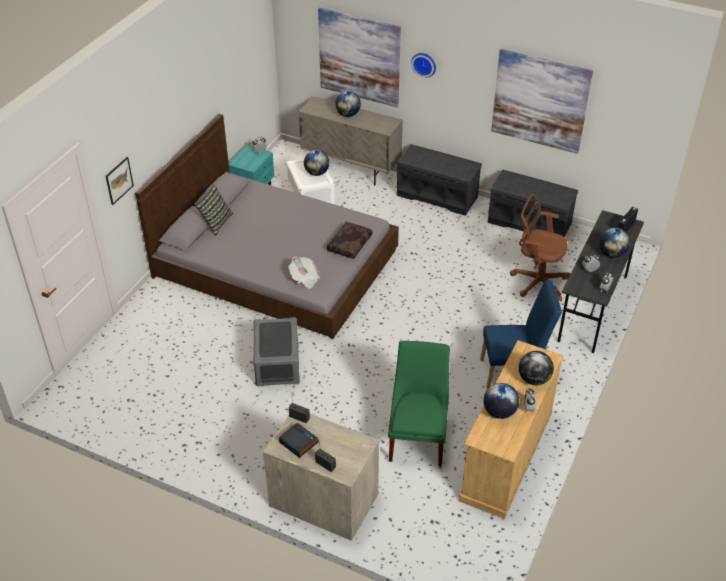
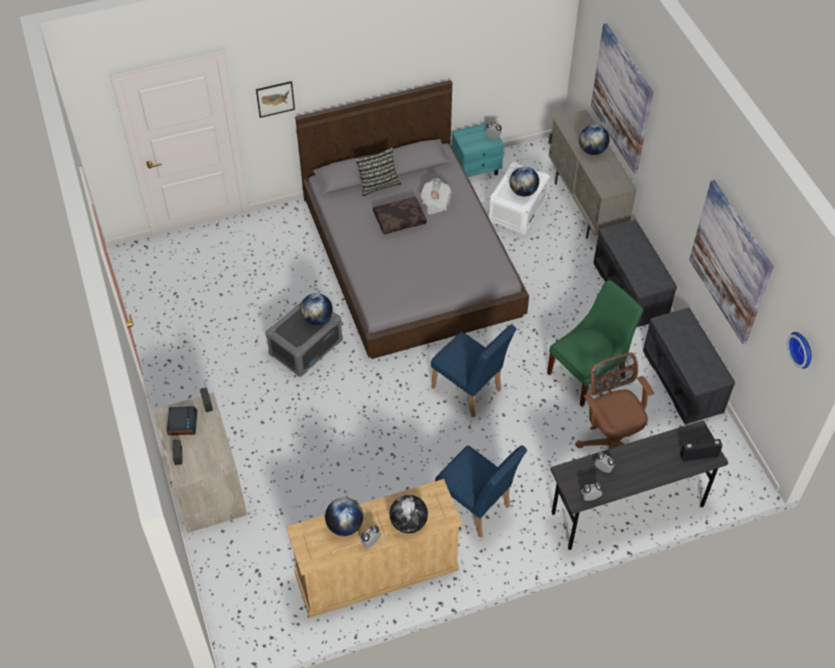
camera: 45 degrees right, 10 degrees up
newspaper [288,257,320,289] -> newspaper moved to [420,179,451,214]
brown pillow [327,222,373,259] -> brown pillow moved to [373,197,427,234]
green chair [388,341,450,467] -> green chair moved to [547,280,643,406]
wall clock [411,53,436,78] -> wall clock moved to [787,332,812,369]
globe [599,228,630,258] -> globe moved to [300,293,333,325]
none -> blue chair [431,324,517,417]

